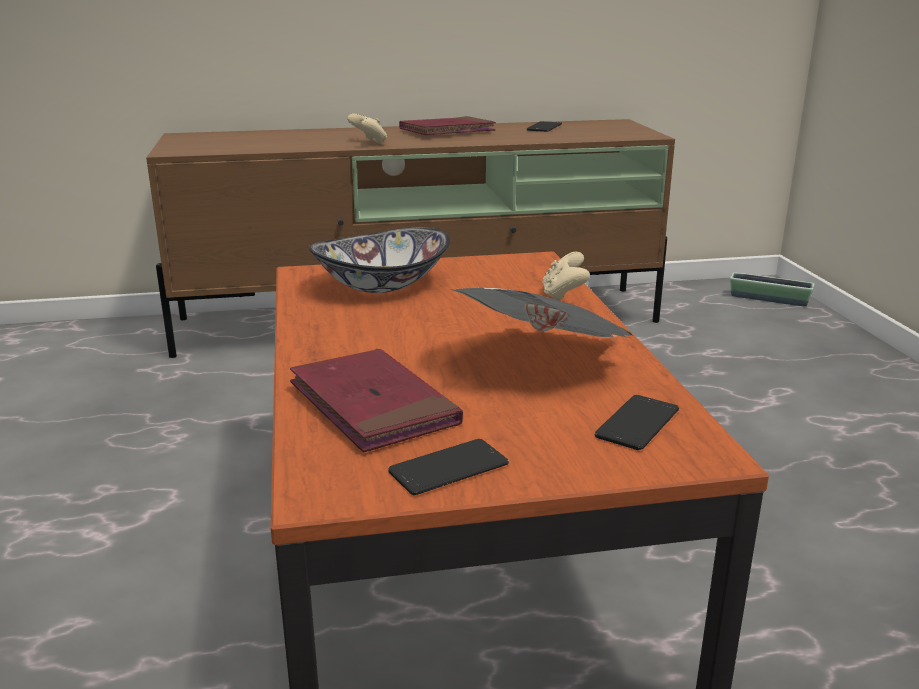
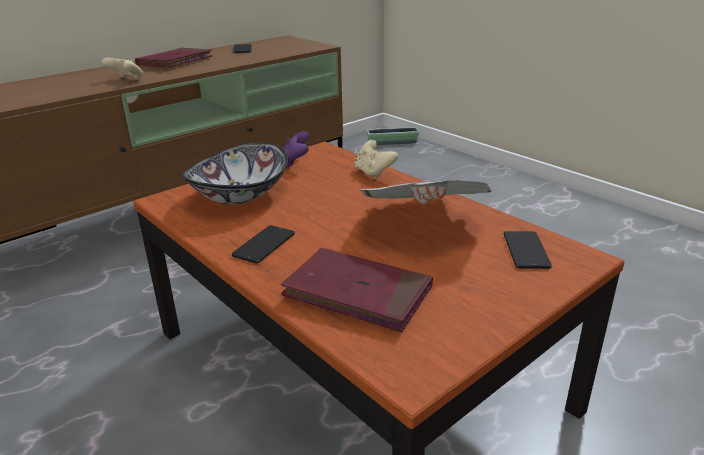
camera: 30 degrees left, 5 degrees up
phone [388,439,509,495] -> phone moved to [232,225,295,264]
none -> purple game controller [283,131,310,168]

